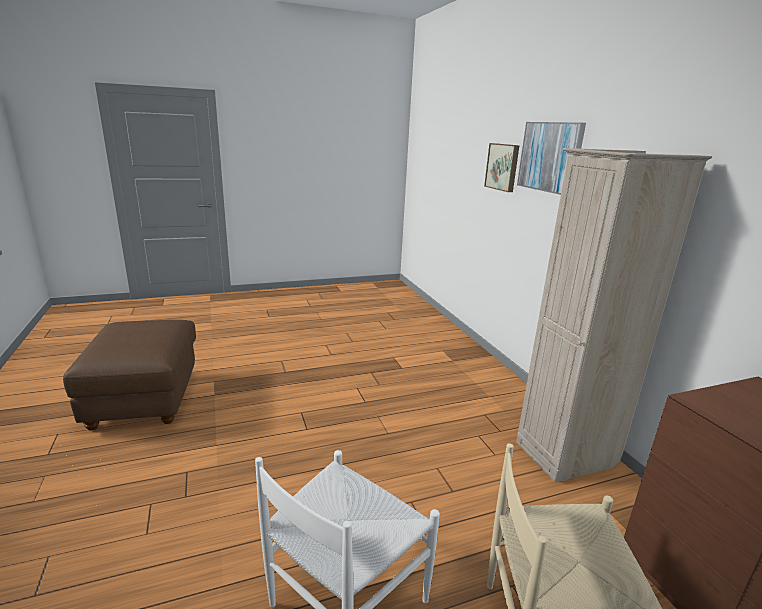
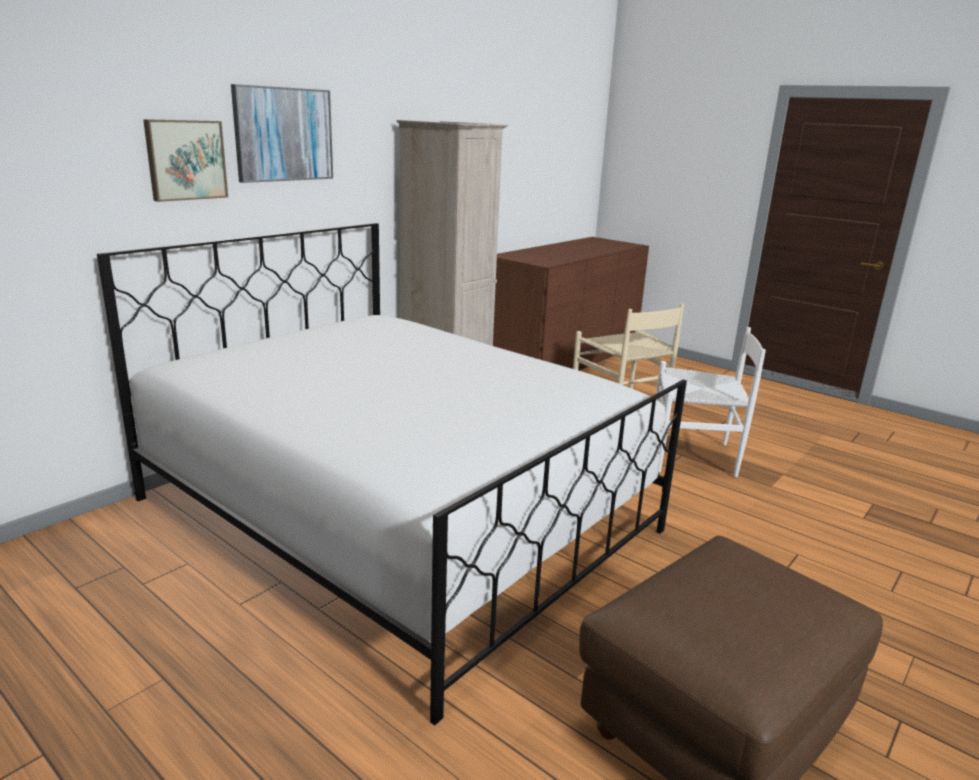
camera: 120 degrees left, 0 degrees up
none -> white bed [97,223,687,725]

